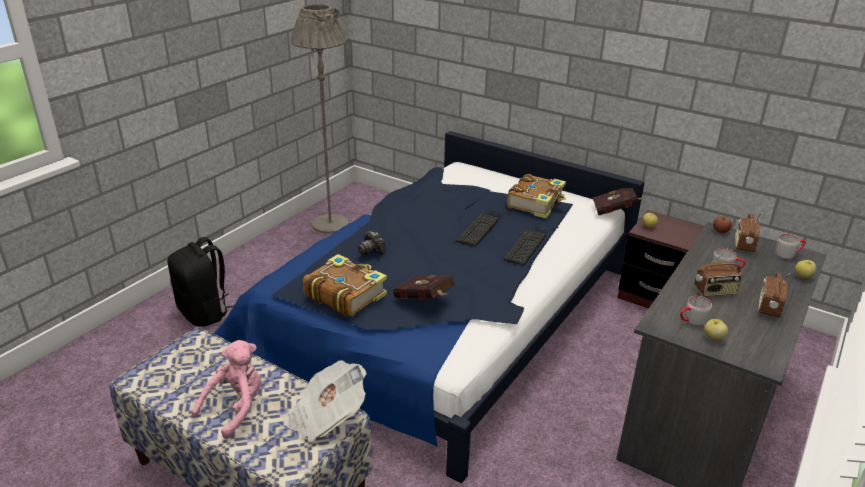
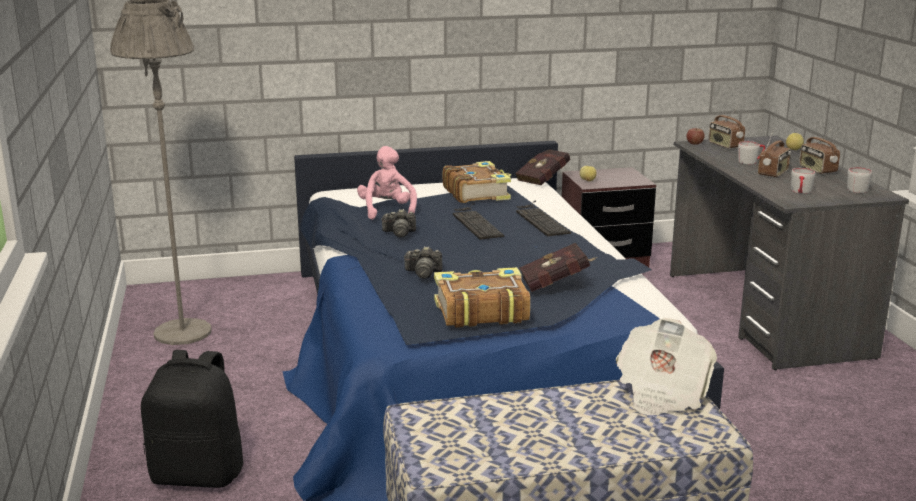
camera: 45 degrees left, 10 degrees down
pink plush toy [191,340,262,439] -> pink plush toy moved to [357,146,417,220]
apple [704,319,728,341] -> none
grey mug [776,234,806,259] -> grey mug moved to [847,167,872,193]
none -> camera [381,209,416,237]

